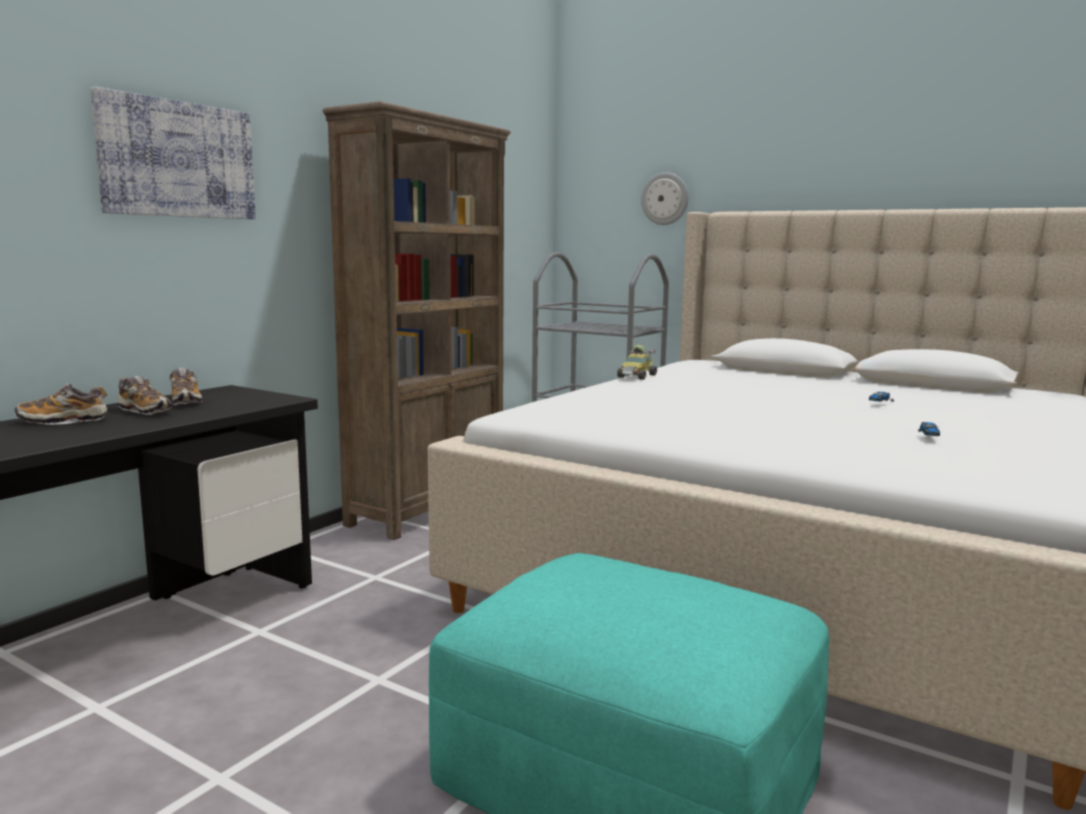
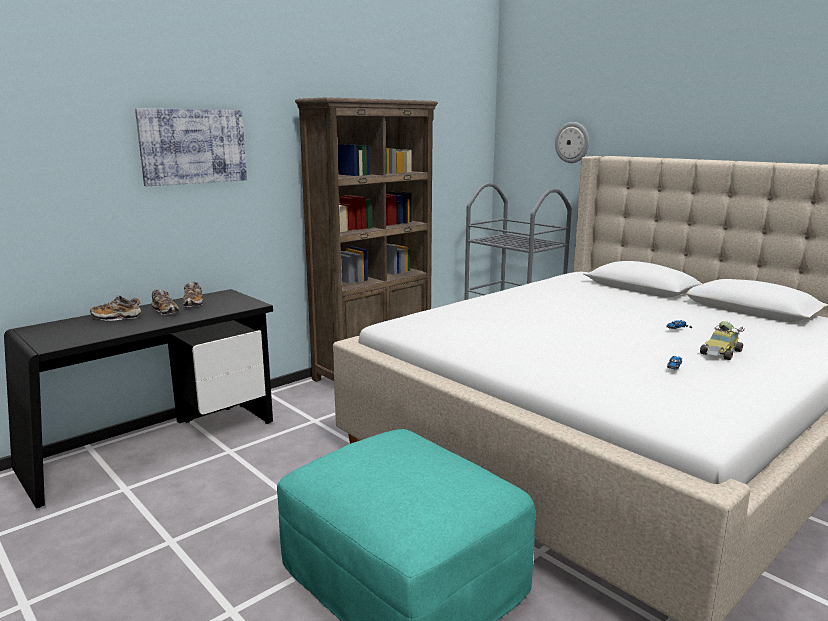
camera: 15 degrees right, 5 degrees up
toy car [617,345,657,380] -> toy car moved to [700,321,744,360]

